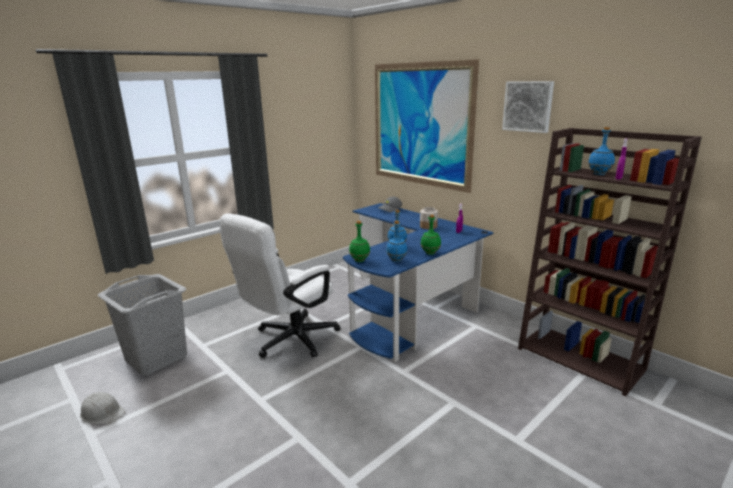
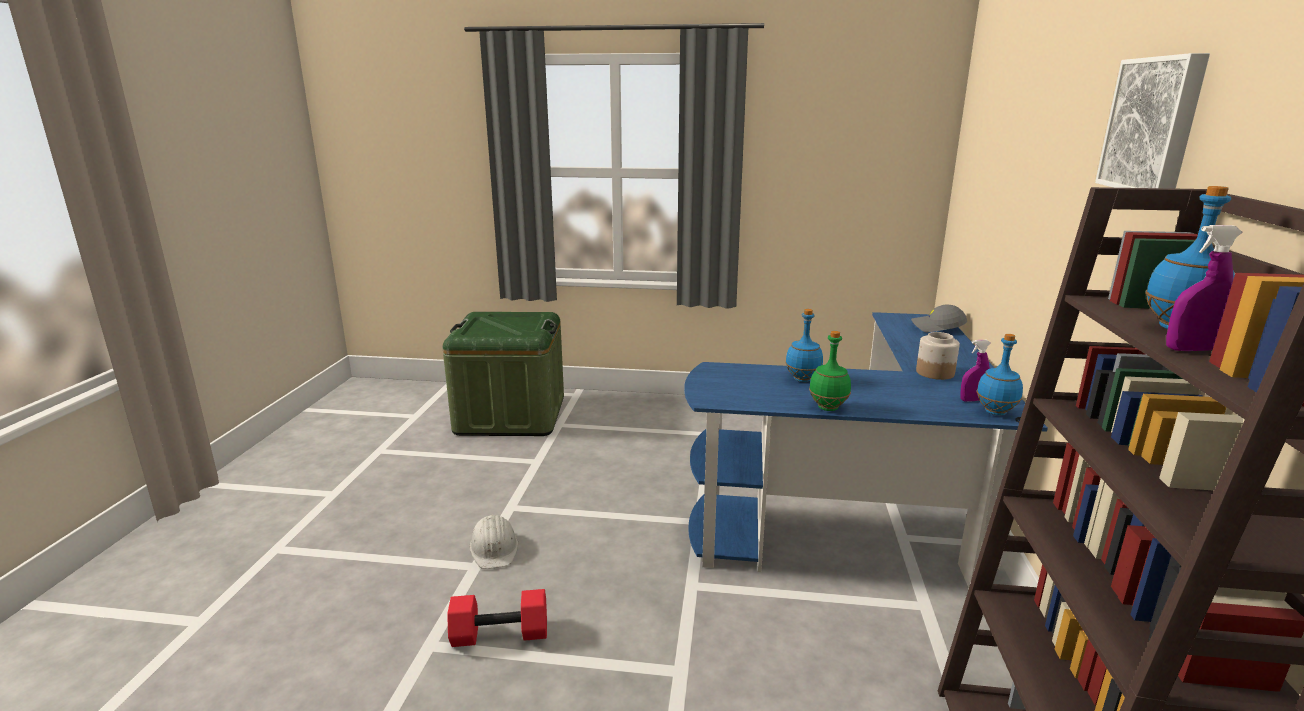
camera: 50 degrees right, 0 degrees up
white hard hat [80,392,125,425] -> white hard hat moved to [469,515,518,569]
grey laundry basket [98,274,187,376] -> green storage box [442,312,564,436]
white office chair [219,213,341,358] -> none
green bottle [349,221,370,262] -> none
picture [375,59,479,193] -> none
blue bottle [386,220,407,262] -> blue bottle moved to [976,334,1023,415]
none -> red dumbbell [447,589,547,647]

